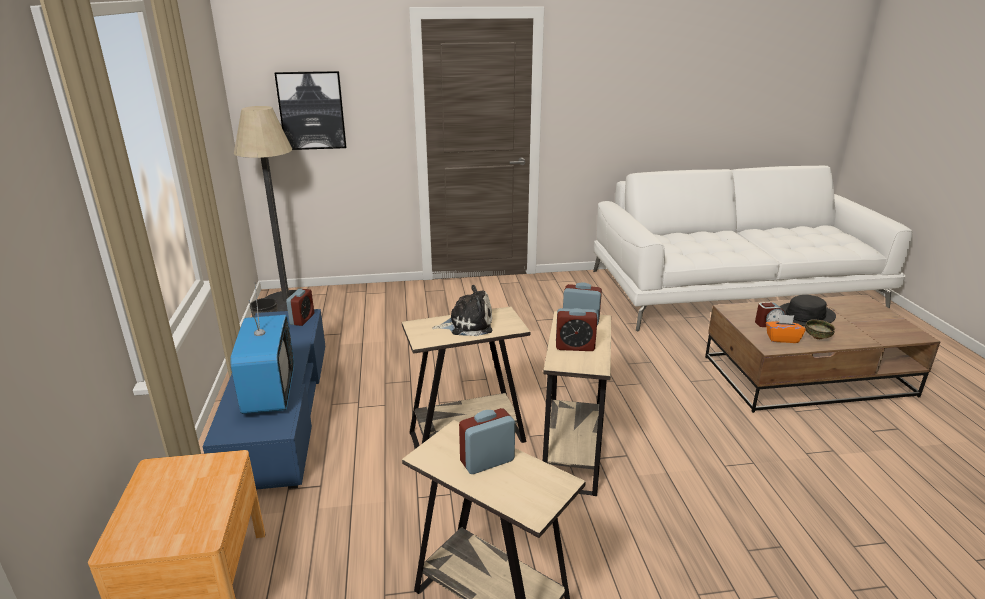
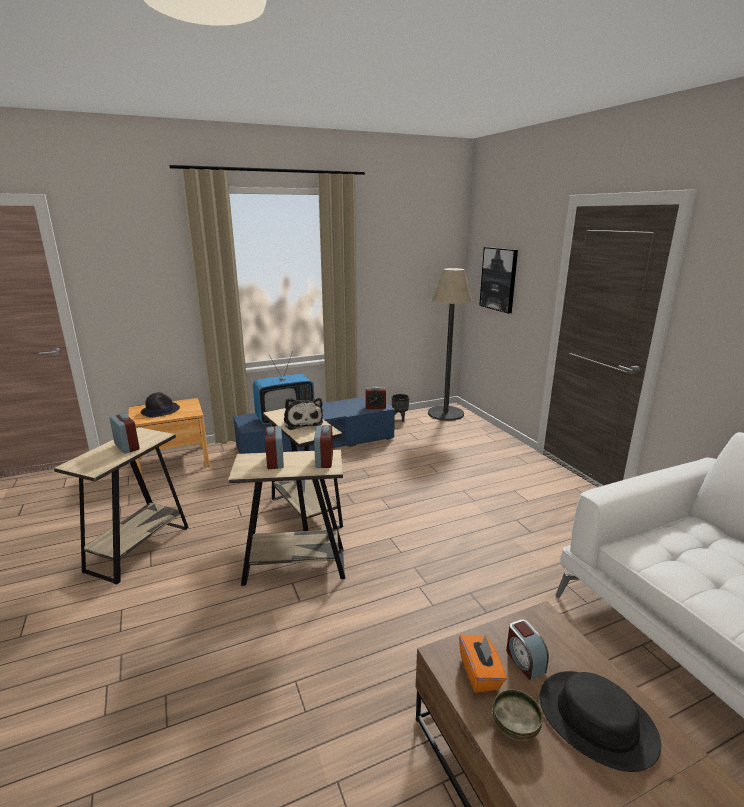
camera: 75 degrees right, 5 degrees down
none -> black hat [141,392,180,418]

